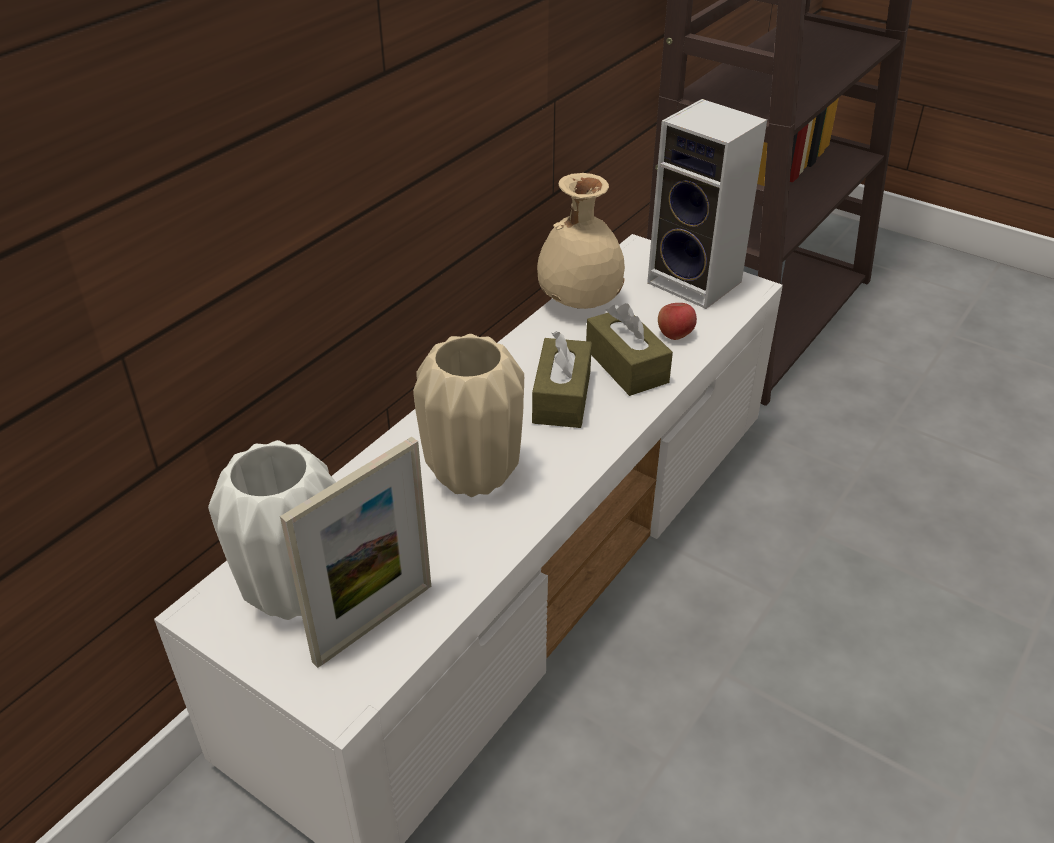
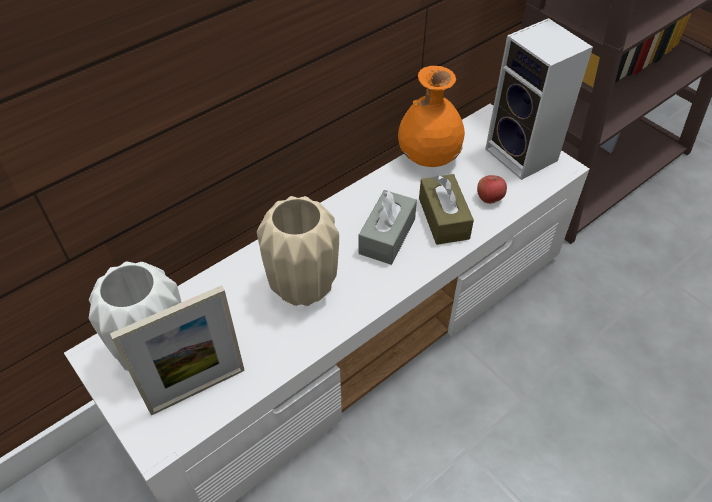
camera: 15 degrees right, 10 degrees up
brown tissue box [532,331,592,428] -> grey tissue box [359,190,417,265]
beige vase [537,173,625,309] -> orange vase [398,66,465,167]

